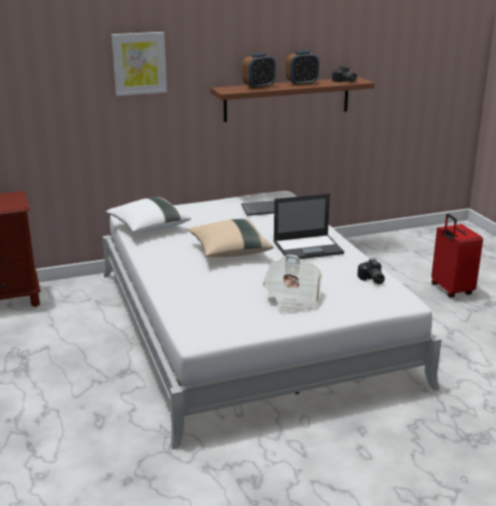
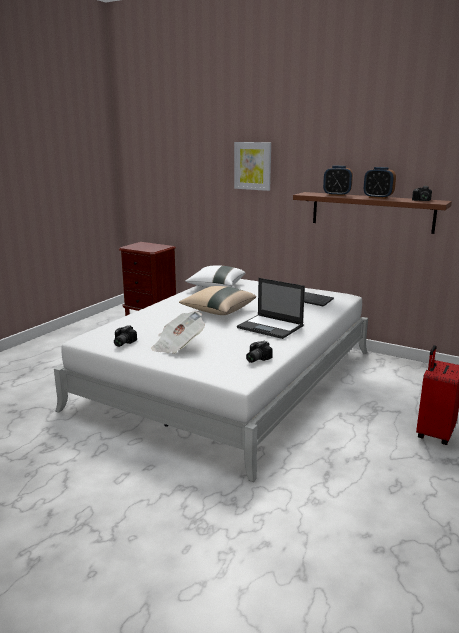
camera: 50 degrees right, 5 degrees down
none -> camera [114,325,137,347]

